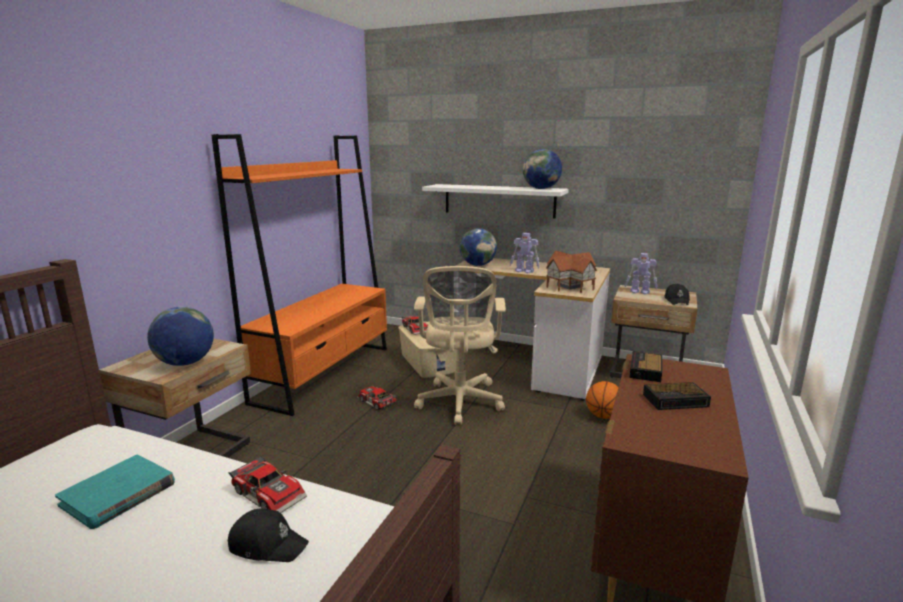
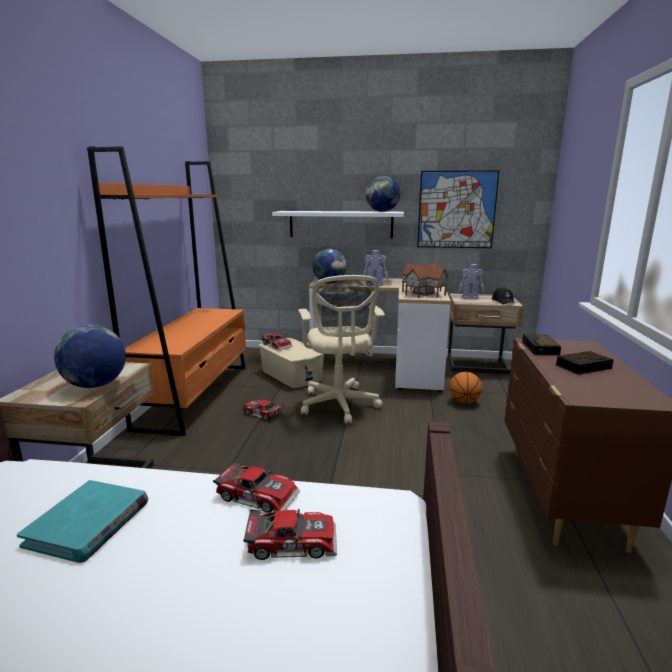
camera: 15 degrees left, 0 degrees up
black cap [227,508,309,562] -> toy car [243,509,337,560]
none -> picture [417,170,500,248]

